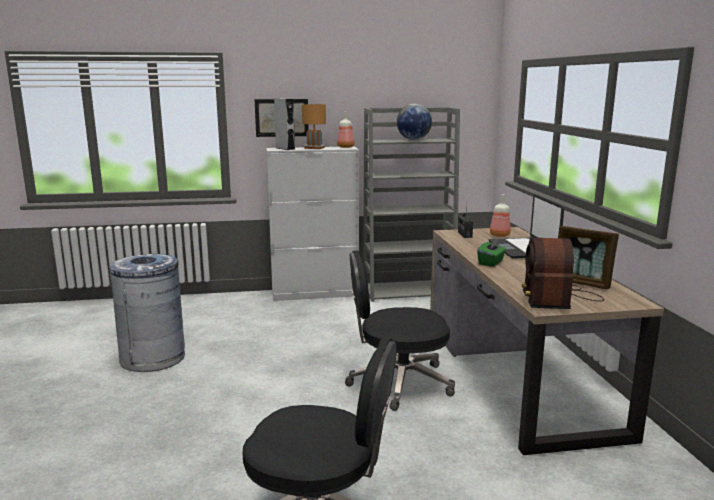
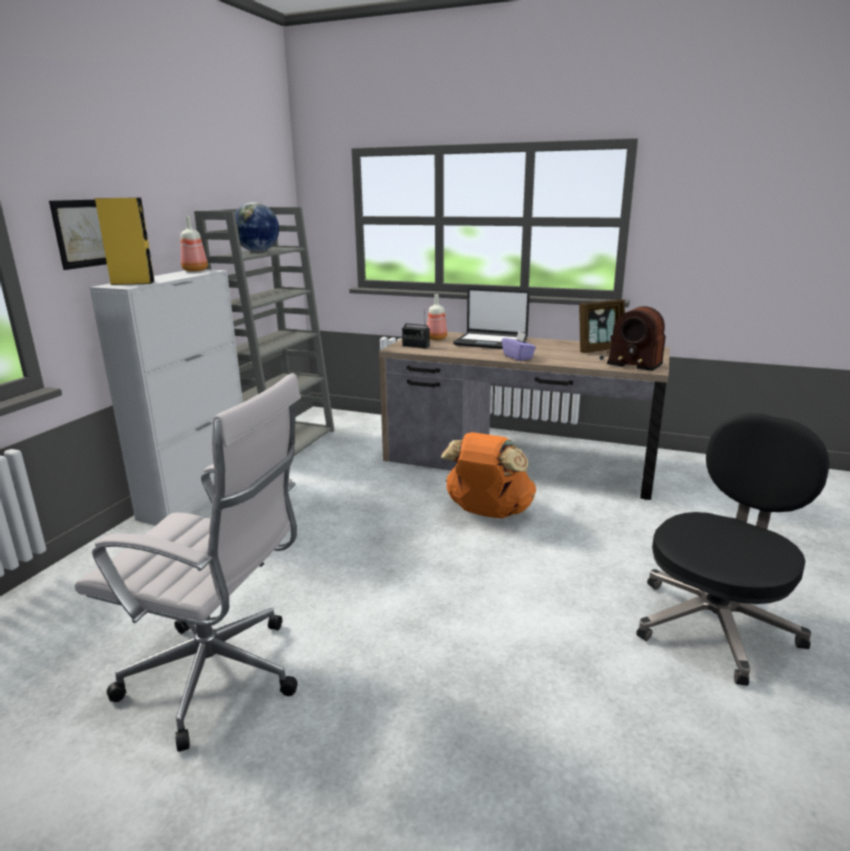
camera: 60 degrees left, 5 degrees up
grey trash can [109,254,185,372] -> white office chair [75,373,301,752]
grey speaker [274,98,295,150] -> yellow speaker [95,198,154,285]
brown table lamp [302,104,327,149] -> none
black office chair [345,250,455,411] -> orange backpack [441,432,536,518]
green tissue box [477,238,506,267] -> purple tissue box [502,331,536,361]

